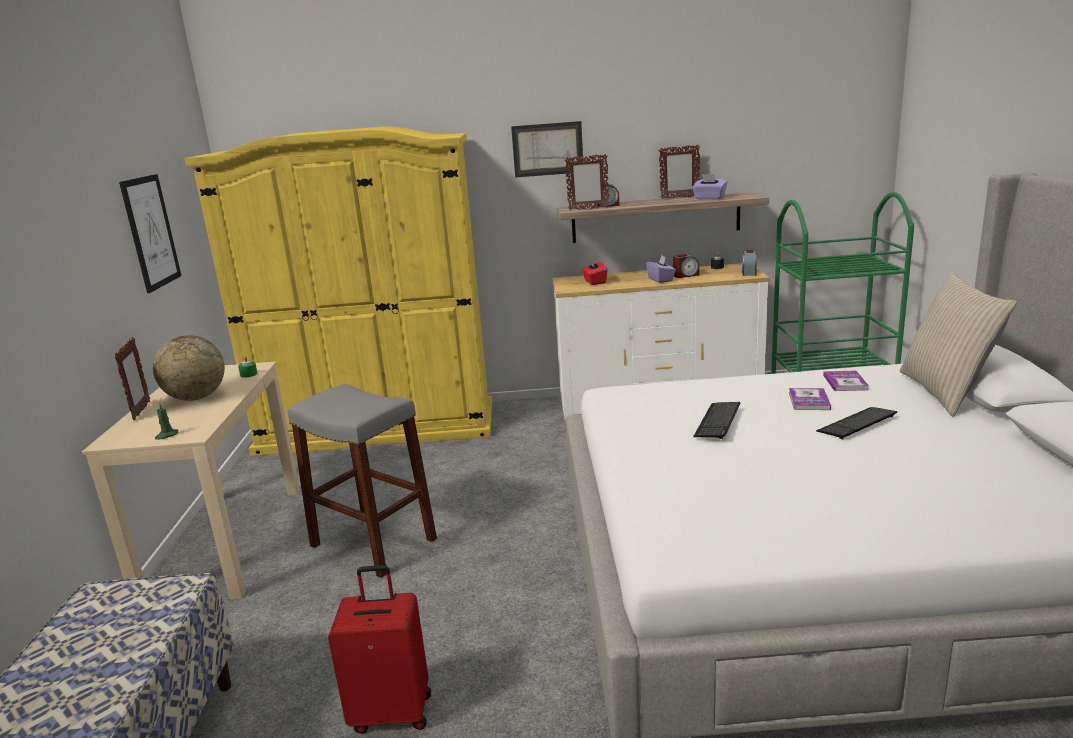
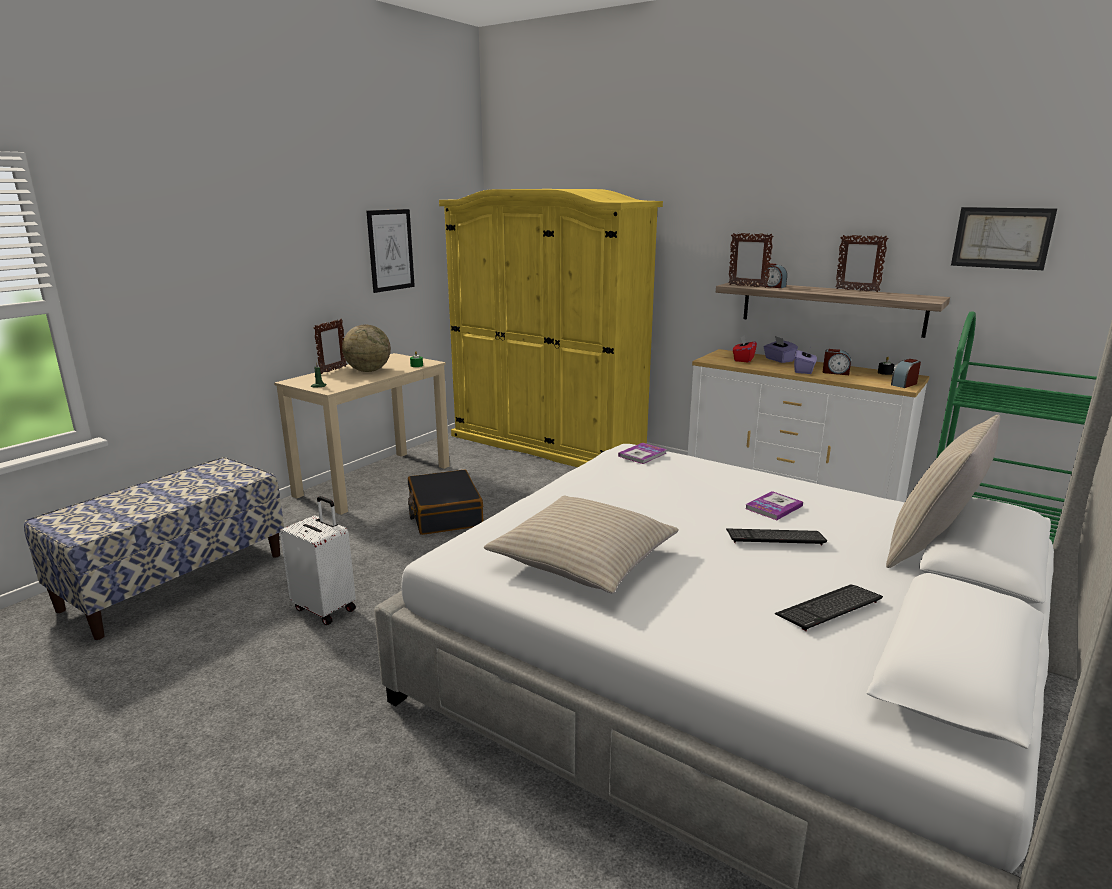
camera: 35 degrees right, 0 degrees up
grey stool [288,384,437,578] -> black suitcase [408,470,483,535]
red suitcase [328,565,431,734] -> white suitcase [280,496,356,625]
picture [511,121,583,177] -> picture moved to [951,207,1057,270]
purple tissue box [692,174,727,199] -> purple tissue box moved to [764,336,798,363]
keyboard [693,402,740,439] -> keyboard moved to [775,584,883,631]
book [823,371,869,391] -> book moved to [618,443,667,464]
none -> beige pillow [484,496,679,593]

